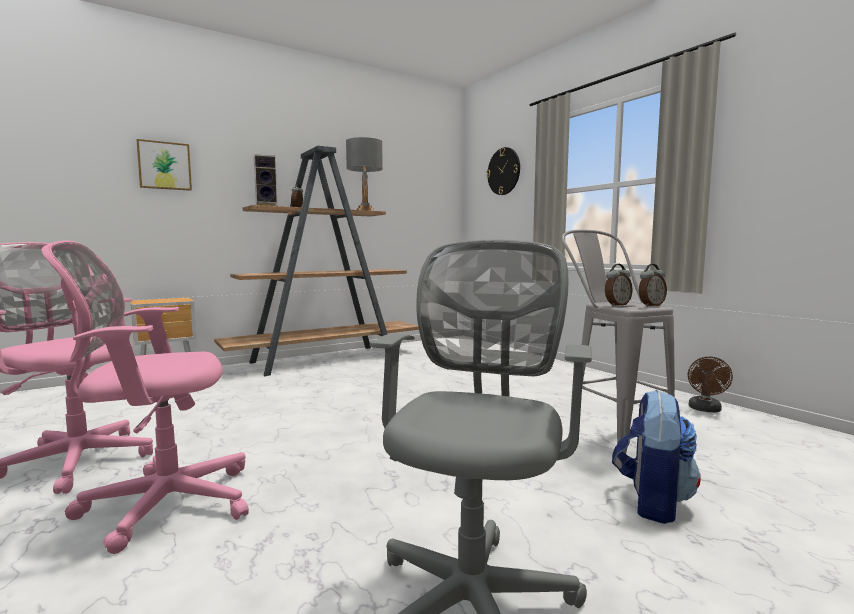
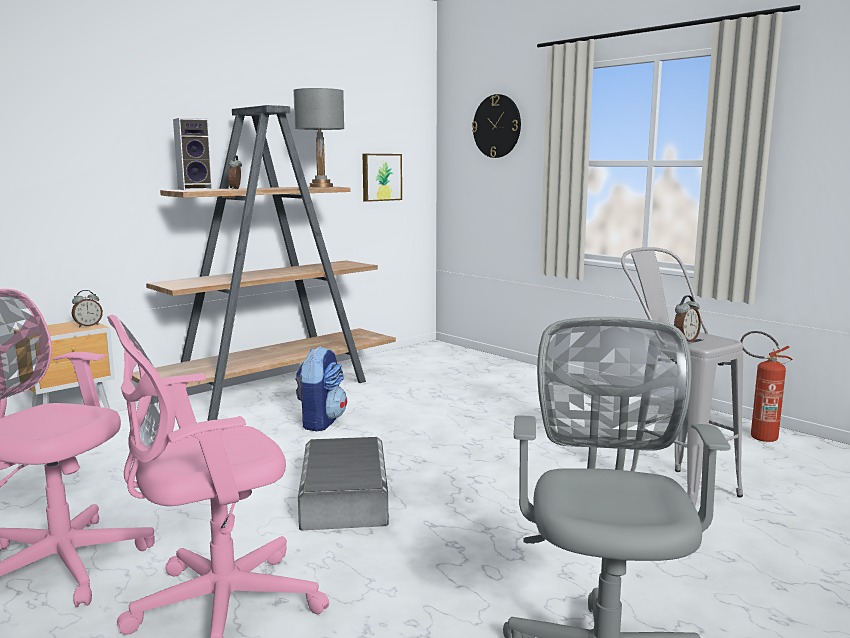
camera: 10 degrees left, 5 degrees up
picture [137,139,192,191] -> picture moved to [363,154,402,202]
backpack [612,390,701,524] -> backpack moved to [295,346,347,431]
alarm clock [639,264,667,307] -> alarm clock moved to [72,290,103,327]
brown fan [688,357,733,412] -> fire extinguisher [740,331,793,442]
none -> grey storage box [298,437,389,531]

